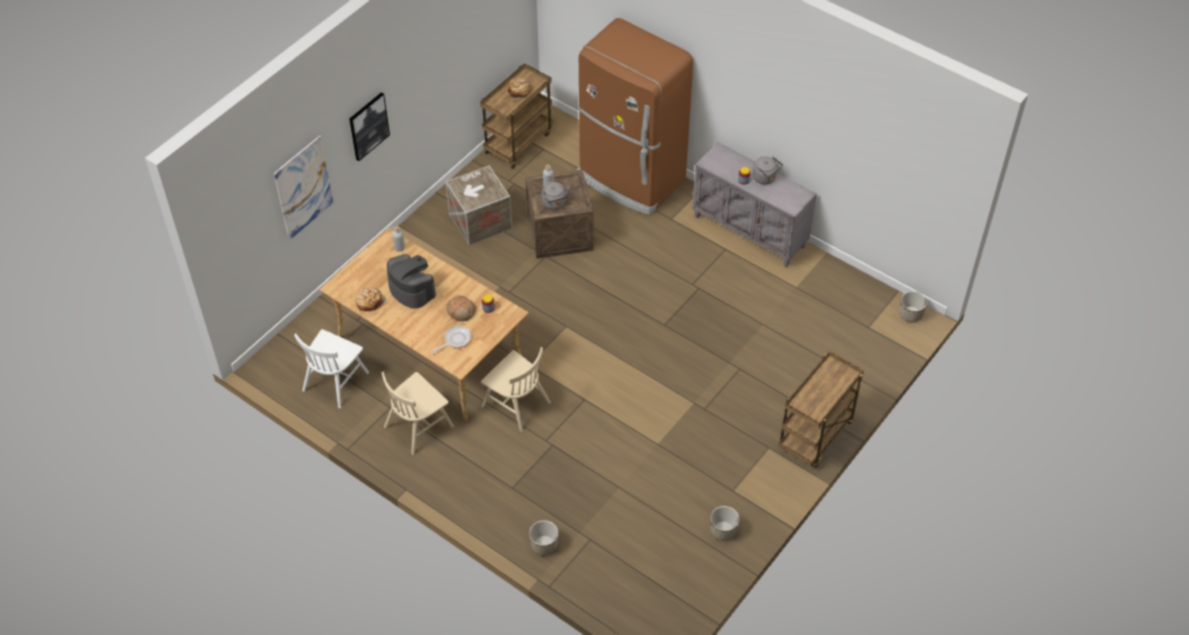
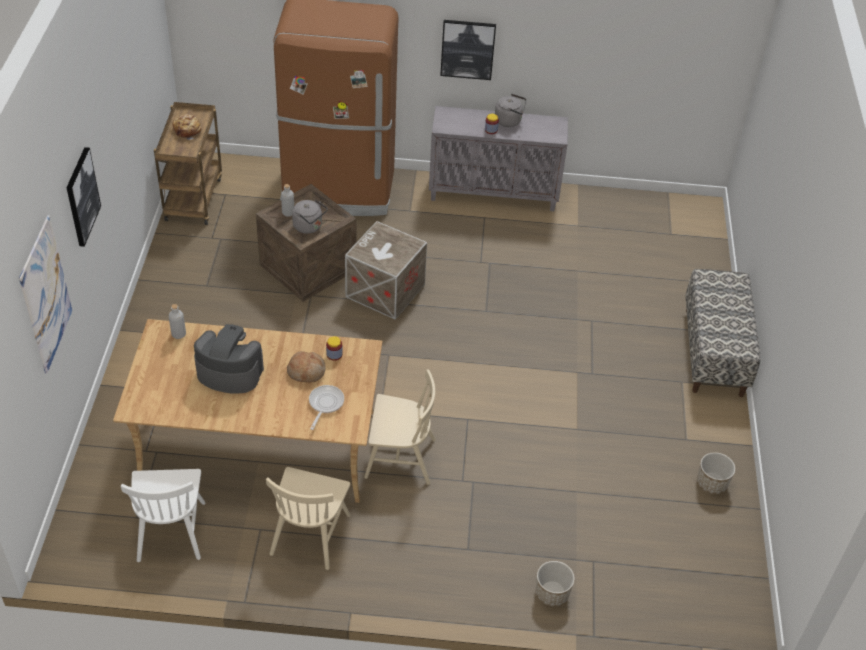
camera: 35 degrees left, 5 degrees down
bread [355,288,387,312] -> none
crate [446,166,512,245] -> crate moved to [345,221,427,320]
brown cart [778,351,864,467] -> bench [685,269,760,397]
planter [899,291,927,322] -> none
none -> picture [440,20,496,80]

